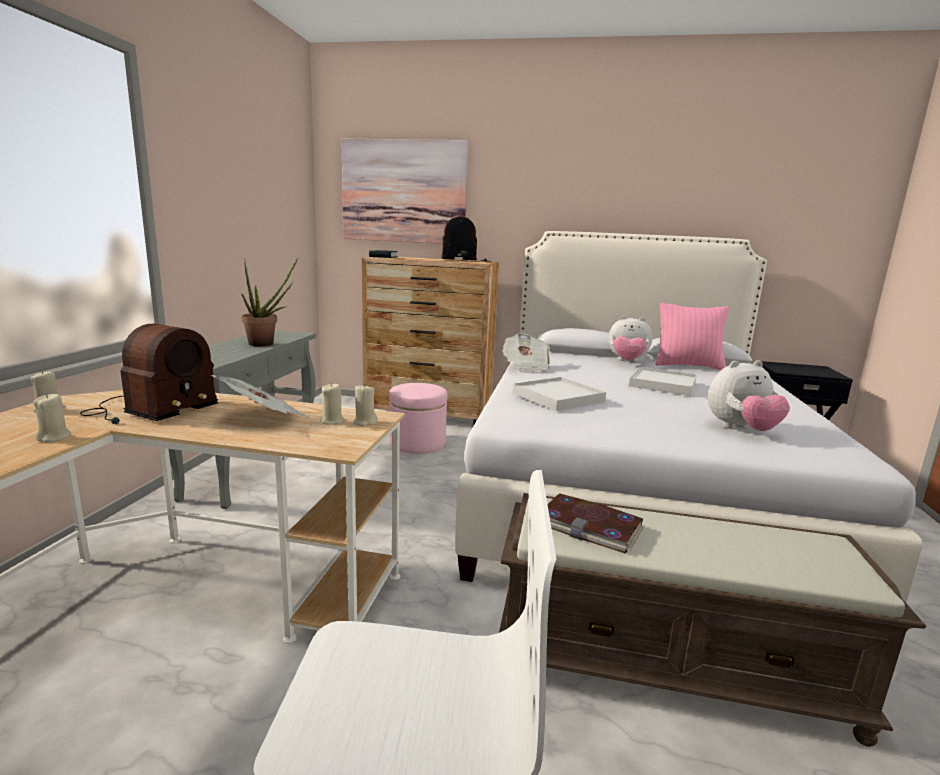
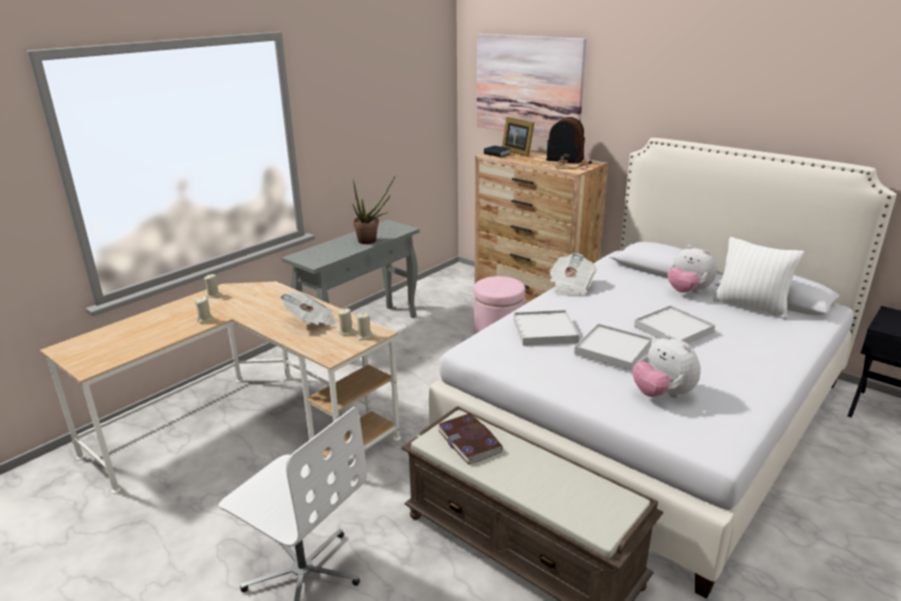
camera: 30 degrees right, 10 degrees up
radio [80,324,218,424] -> none
pink pillow [655,303,729,370] -> white pillow [713,237,804,319]
plush toy [708,360,790,431] -> plush toy turned 45 degrees clockwise [633,334,701,398]
none -> picture frame [502,117,534,157]
none -> white tray [574,324,652,371]

